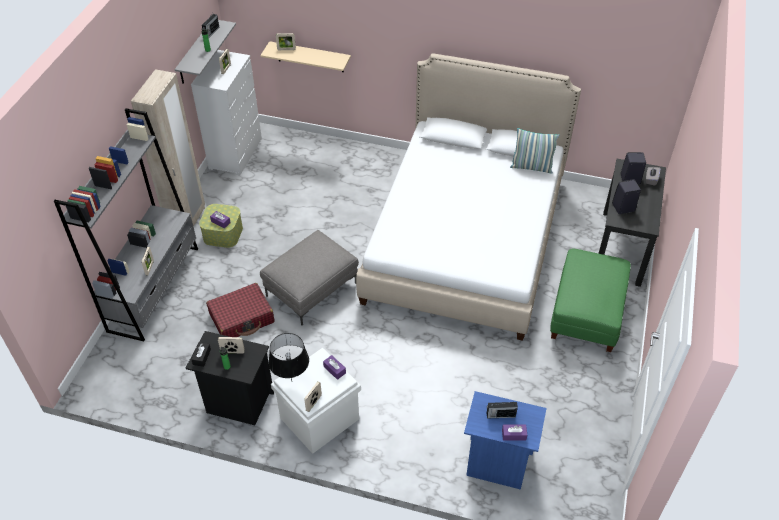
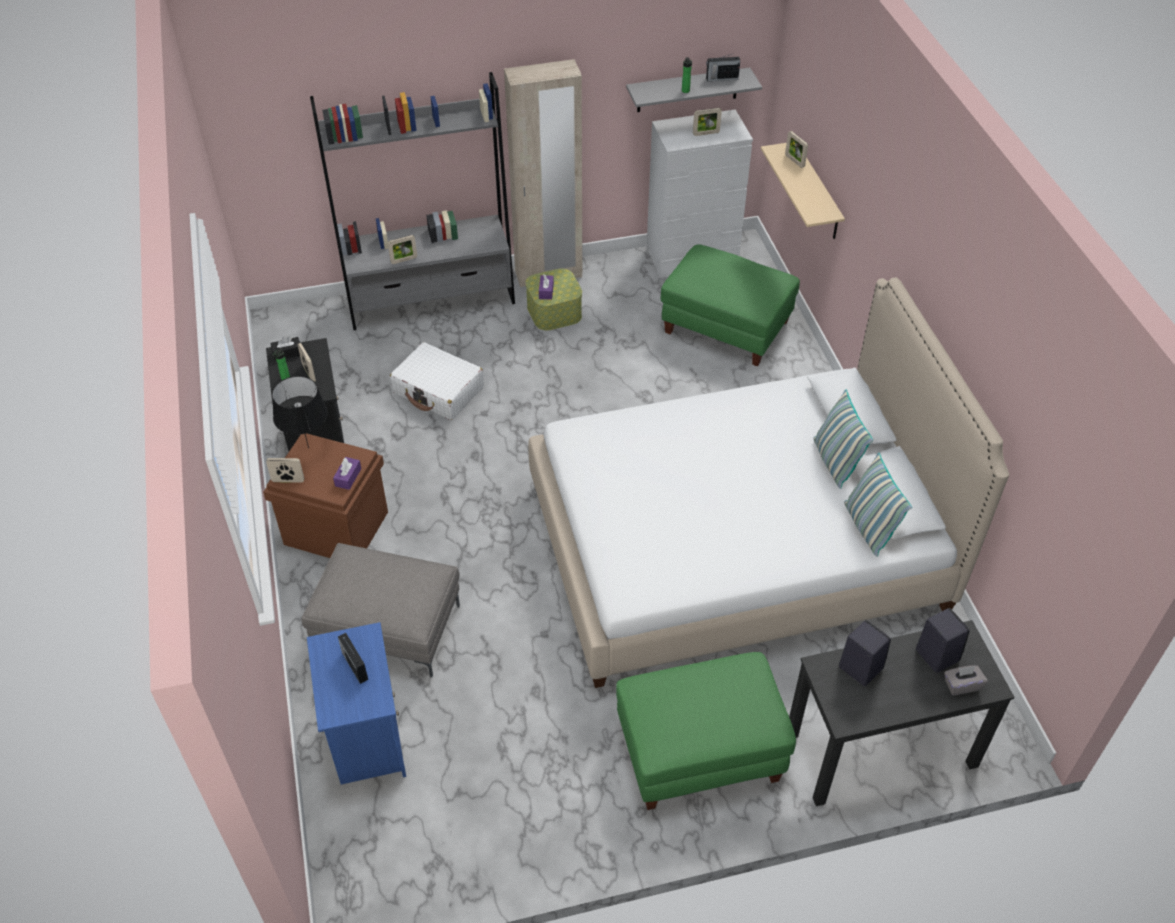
camera: 60 degrees right, 0 degrees up
red suitcase [206,283,275,337] -> white suitcase [390,342,484,420]
grey ottoman [260,230,359,326] -> grey ottoman moved to [302,543,460,677]
white storage box [271,348,361,454] -> brown storage box [263,433,388,558]
purple tissue box [502,425,527,441] -> none
none -> green ottoman [661,244,800,366]
none -> pillow [813,389,873,489]

